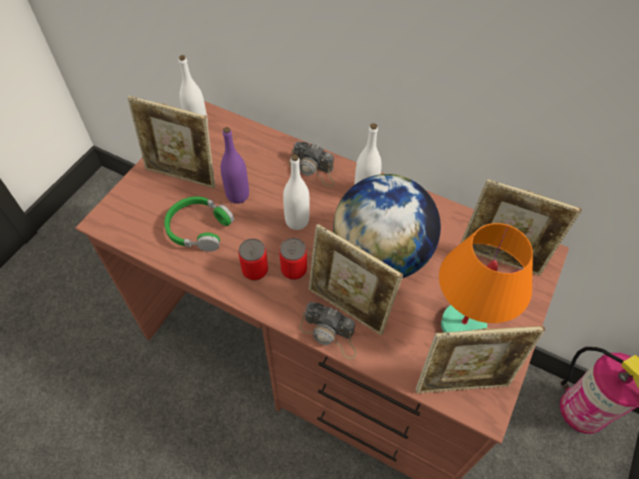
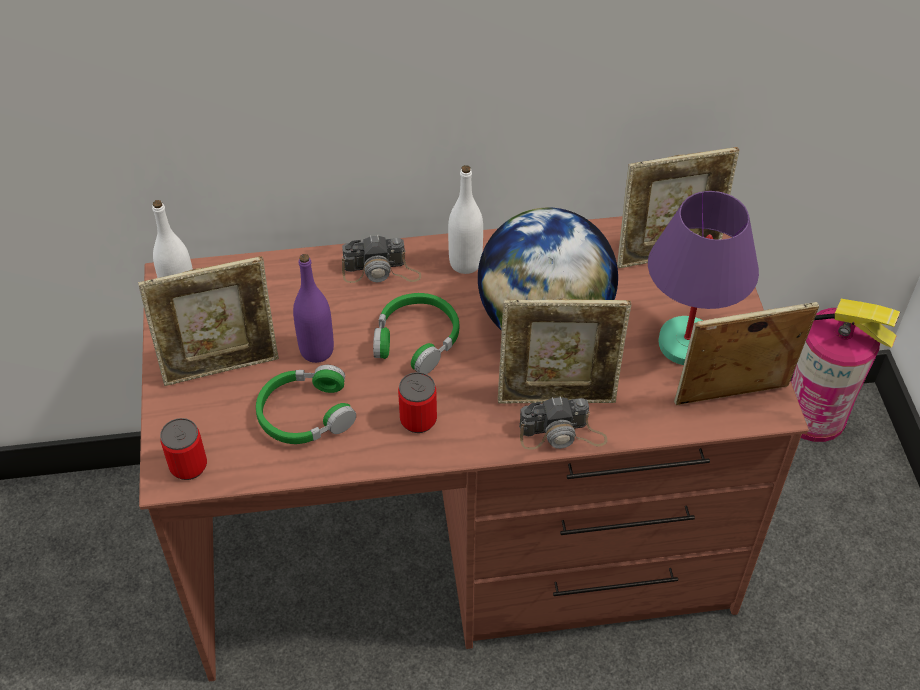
camera: 35 degrees left, 5 degrees down
can [279,238,307,280] -> can moved to [160,418,207,480]
white bottle [283,154,310,230] -> green headphones [373,293,460,374]
picture frame [416,326,545,394] -> picture frame turned 150 degrees counterclockwise [674,302,819,405]
orange table lamp [439,223,533,333] -> purple table lamp [648,191,759,365]

